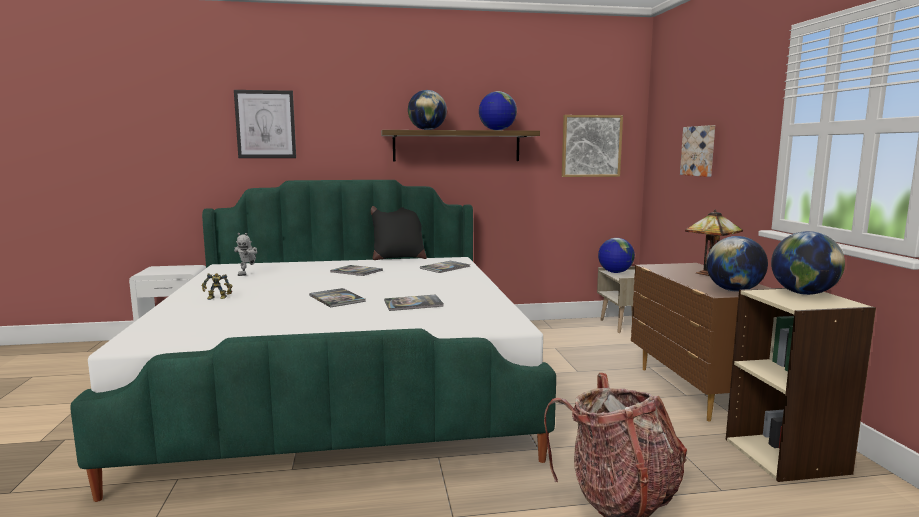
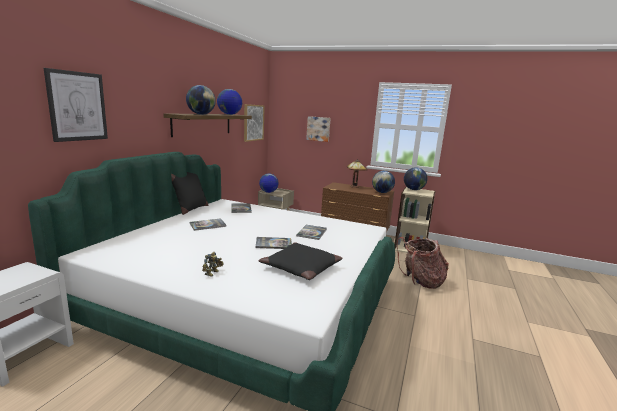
camera: 60 degrees left, 5 degrees up
toy robot [234,233,258,276] -> none
none -> black pillow [258,242,343,280]

